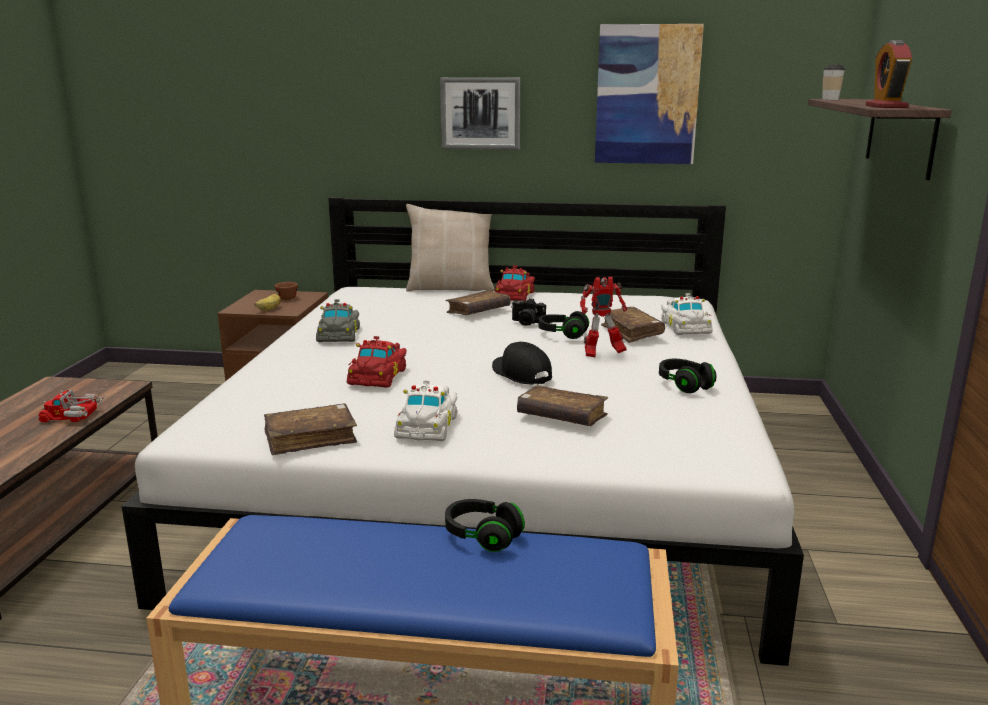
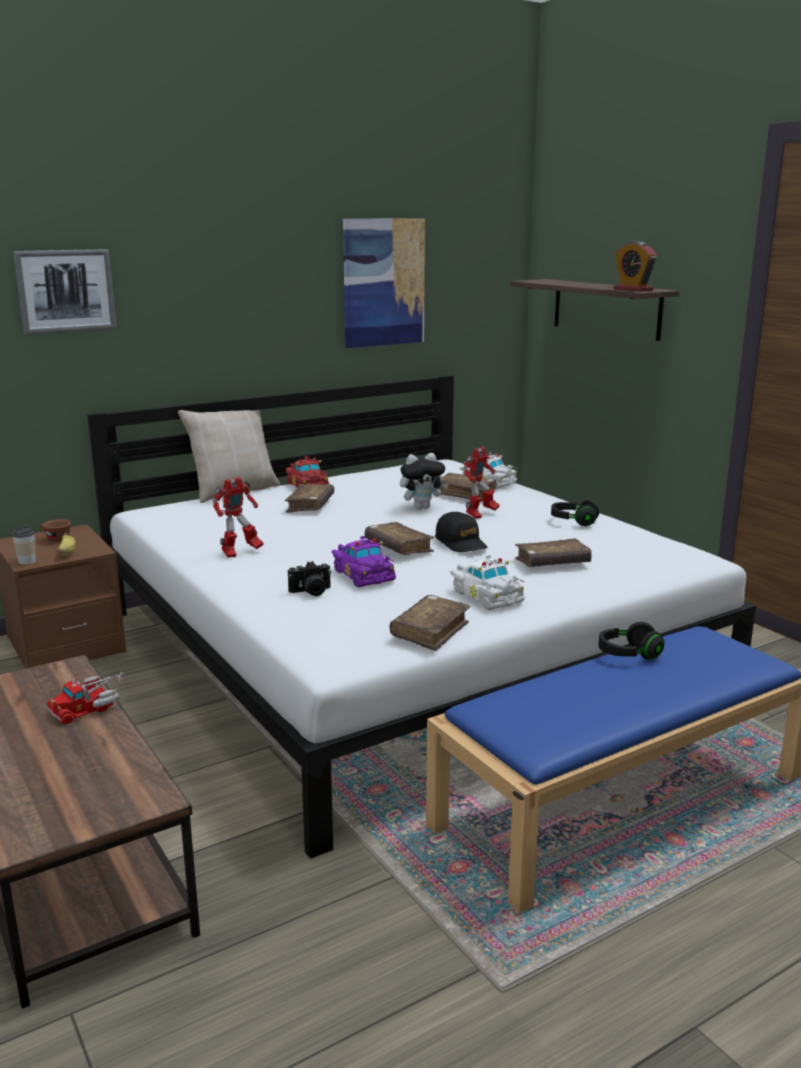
camera: 40 degrees left, 0 degrees up
grey toy car [316,299,360,342] -> toy robot [213,477,264,558]
red toy car [347,336,407,388] -> purple toy car [332,536,396,587]
picture [440,77,521,150] -> picture moved to [13,249,117,335]
black cap [492,342,552,385] -> black cap turned 135 degrees counterclockwise [435,512,488,552]
camera [511,298,546,326] -> camera moved to [288,561,331,596]
black headphones [539,311,589,339] -> plush toy [400,453,449,509]
cup [822,64,845,100] -> cup moved to [12,526,36,565]
none -> brown book [364,522,434,555]

